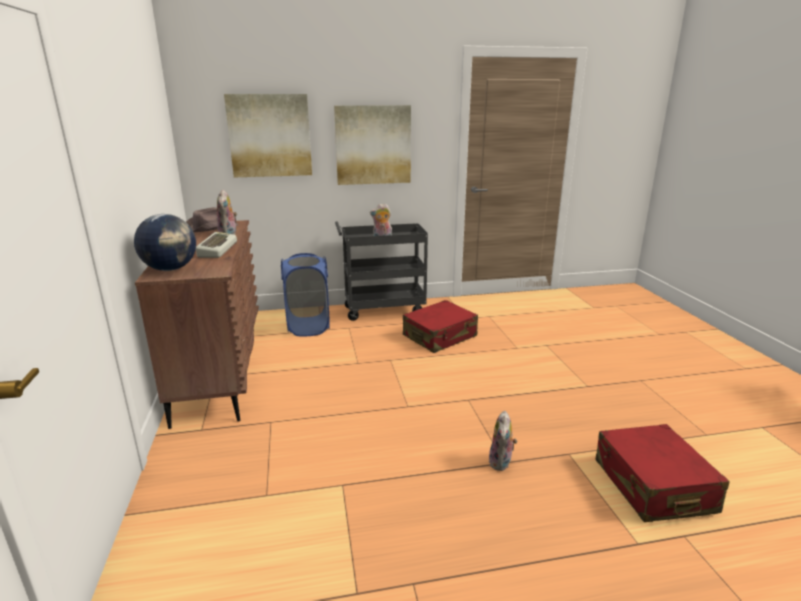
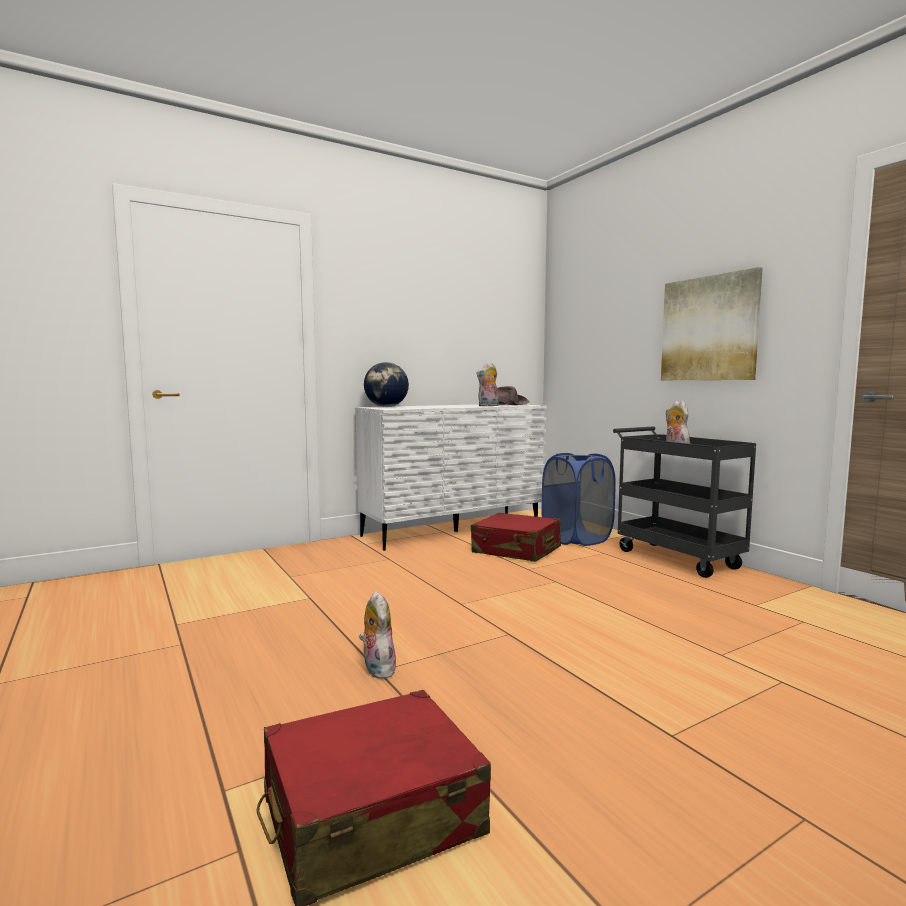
camera: 70 degrees right, 15 degrees down
brown dresser [135,220,259,429] -> white dresser [355,404,547,551]
keyboard [196,232,237,258] -> none
picture [224,94,312,177] -> none
red suitcase [403,300,478,353] -> red suitcase moved to [471,513,561,562]
plush toy [488,411,517,471] -> plush toy turned 75 degrees clockwise [359,591,396,679]

